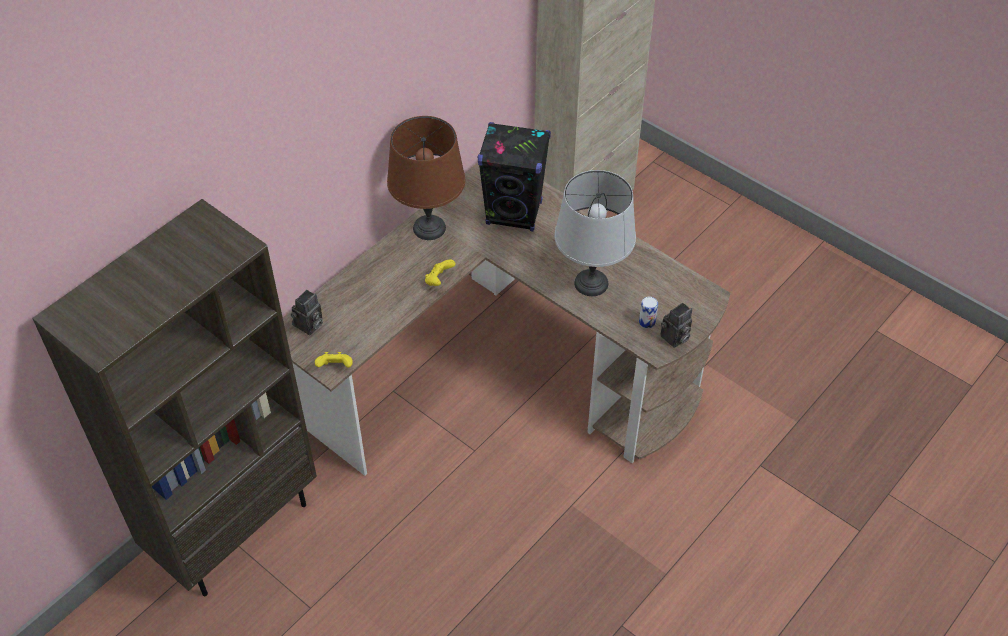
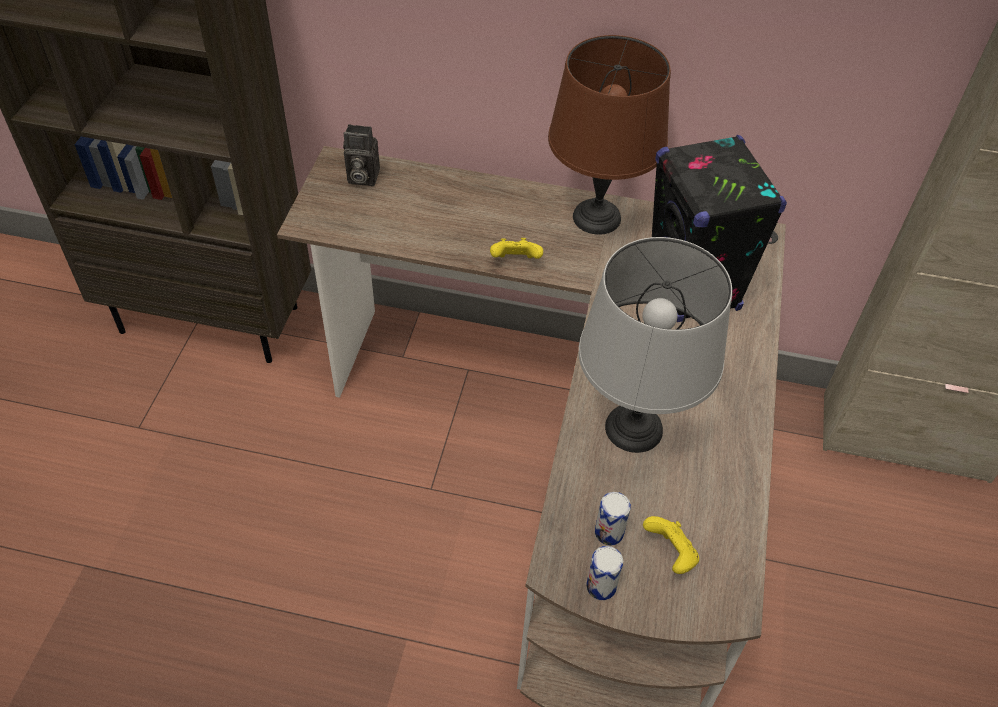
camera: 60 degrees right, 0 degrees up
yellow game controller [315,352,353,368] -> yellow game controller moved to [643,516,699,574]
camera [661,303,692,348] -> can [586,546,623,600]

